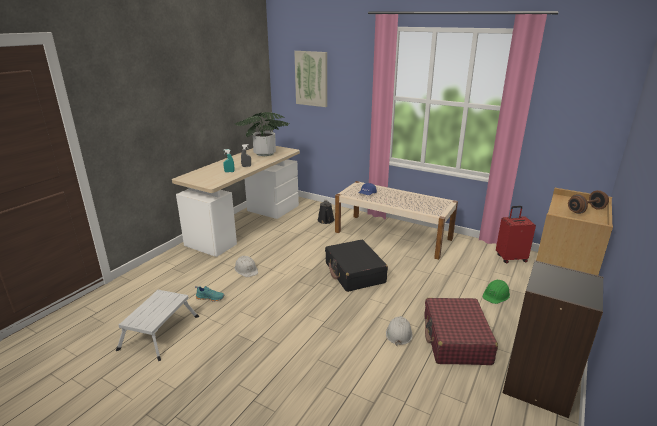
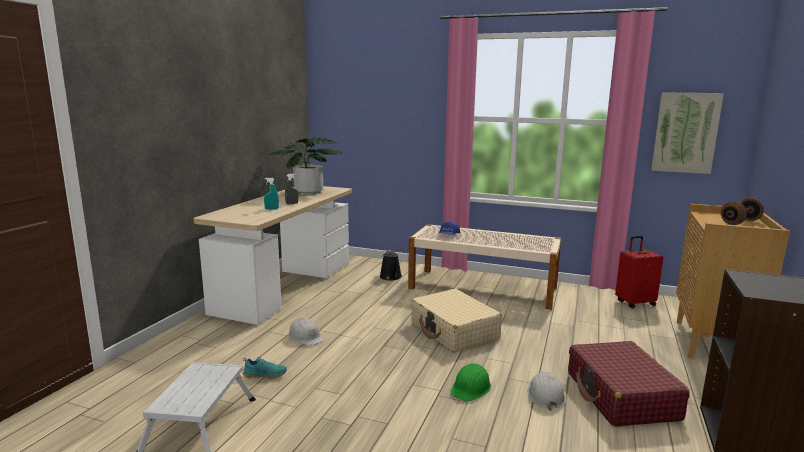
camera: 10 degrees left, 10 degrees down
picture [294,51,327,107] -> picture moved to [651,92,724,174]
black suitcase [325,240,388,292] -> beige suitcase [411,289,502,353]
green hard hat [482,280,510,304] -> green hard hat moved to [450,363,491,401]

